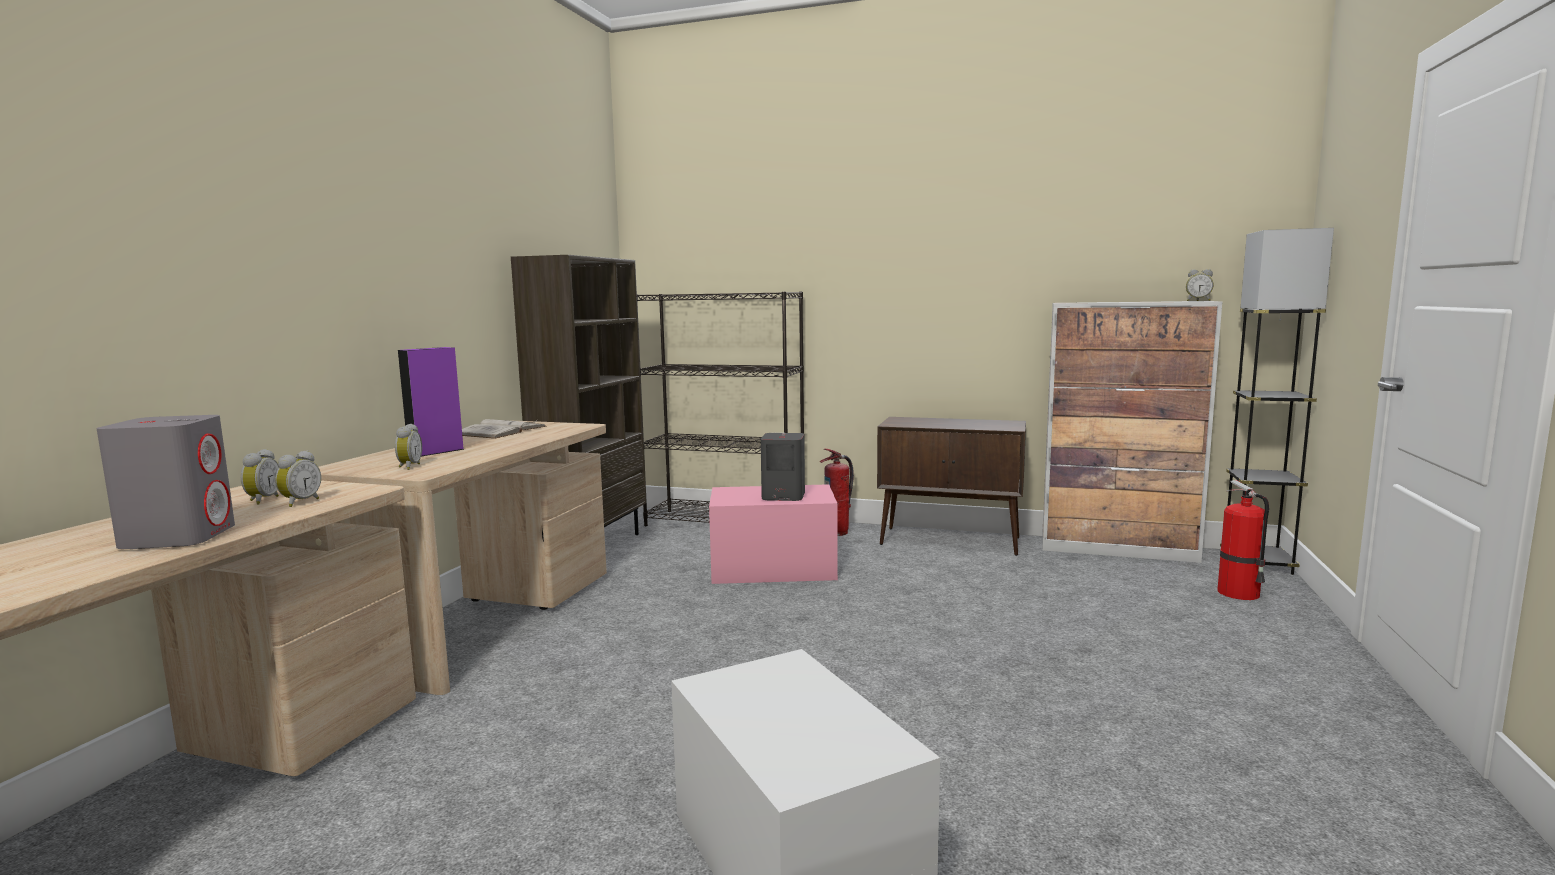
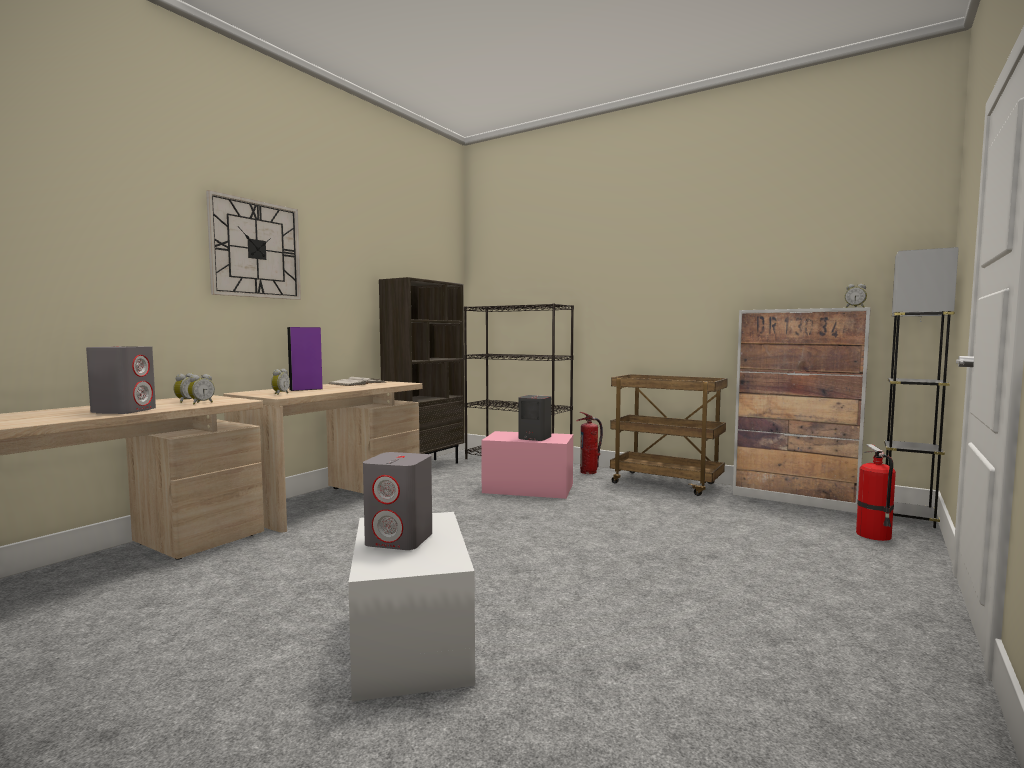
camera: 15 degrees right, 5 degrees down
brown cabinet [877,417,1026,556] -> brown cart [610,374,728,496]
none -> wall clock [206,190,301,300]
none -> grey speaker [363,452,432,550]

